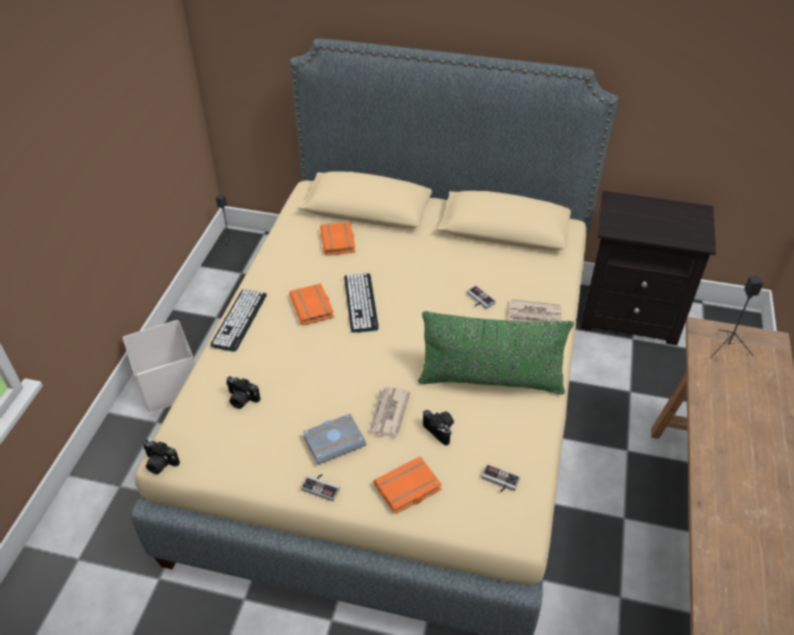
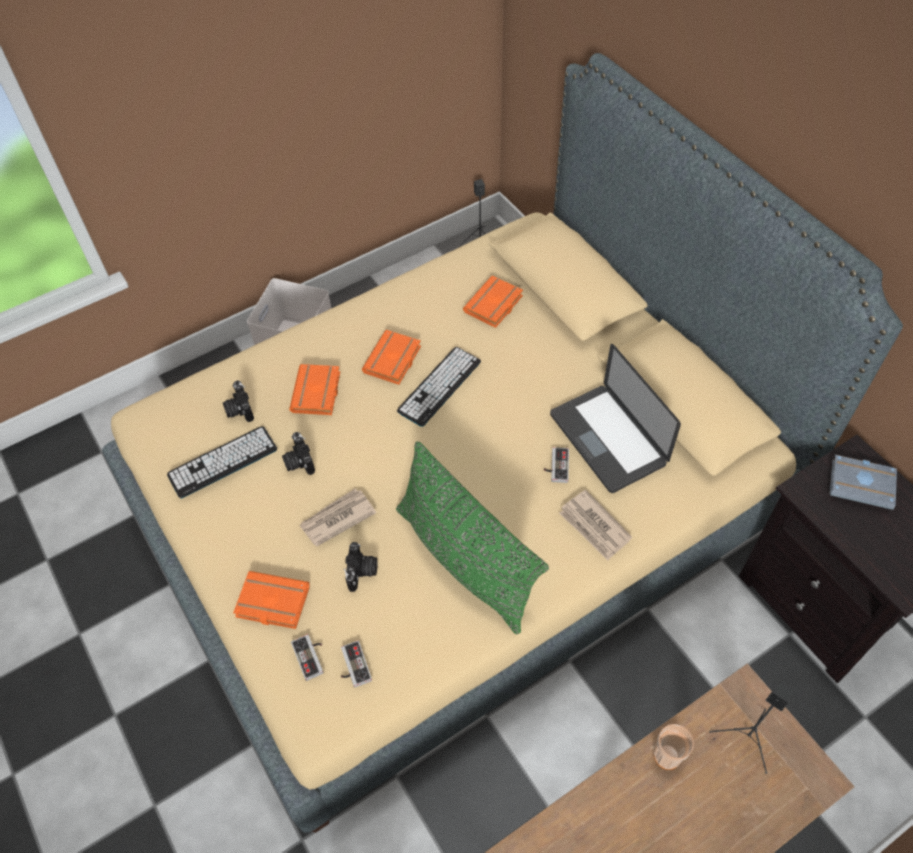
camera: 45 degrees right, 10 degrees up
camera [142,439,180,474] -> camera moved to [282,432,315,475]
keyboard [210,289,267,352] -> keyboard moved to [167,426,277,498]
game controller [301,474,340,501] -> game controller moved to [291,634,323,681]
grey book [303,414,366,465] -> grey book moved to [829,455,897,510]
none -> orange book [289,364,340,415]
none -> laptop [550,344,681,493]
none -> cup [654,724,694,770]

